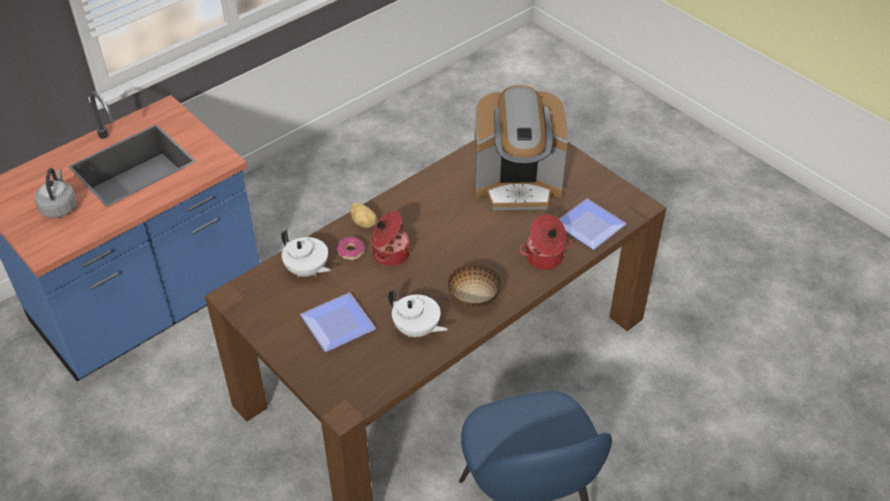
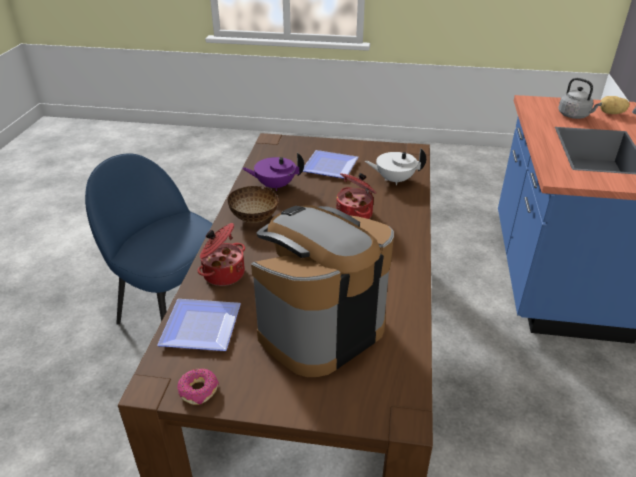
camera: 140 degrees right, 10 degrees down
donut [336,237,365,260] -> donut moved to [177,369,219,405]
potato [350,203,378,228] -> potato moved to [600,96,630,114]
white teapot [388,289,448,337] -> purple teapot [242,153,304,191]

